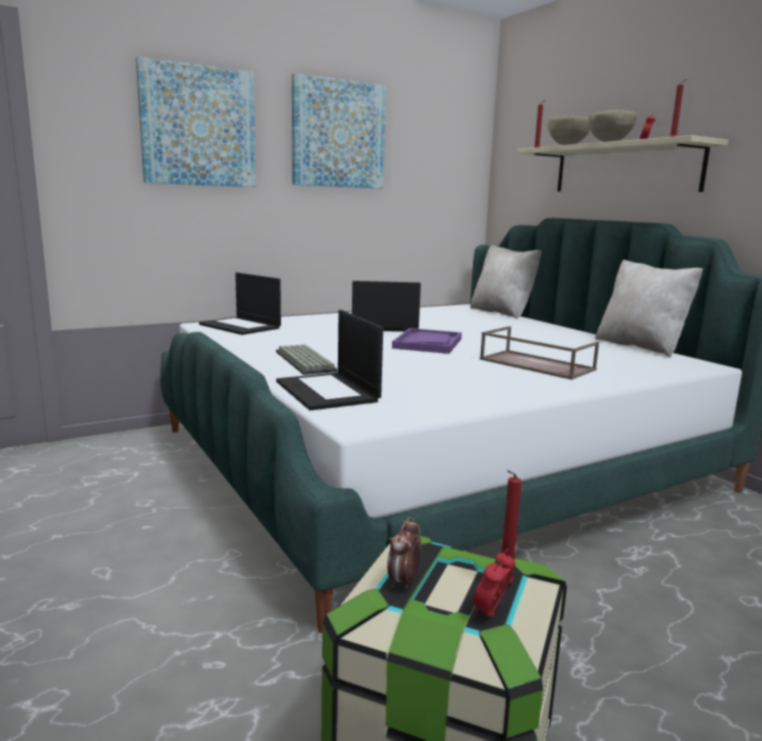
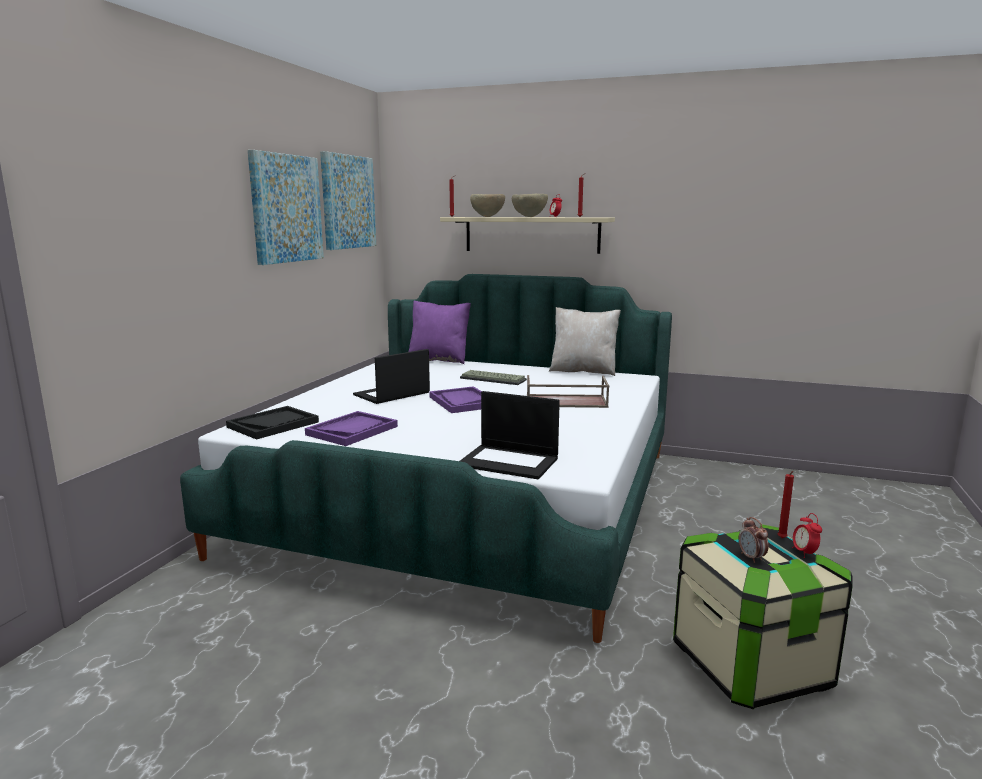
camera: 40 degrees left, 0 degrees up
picture [136,57,256,187] -> picture moved to [320,151,376,250]
laptop [199,272,281,335] -> black tray [226,406,319,439]
keyboard [276,344,337,375] -> keyboard moved to [460,370,527,385]
beige pillow [470,245,542,319] -> purple pillow [409,300,471,364]
none -> purple tray [305,411,398,446]

